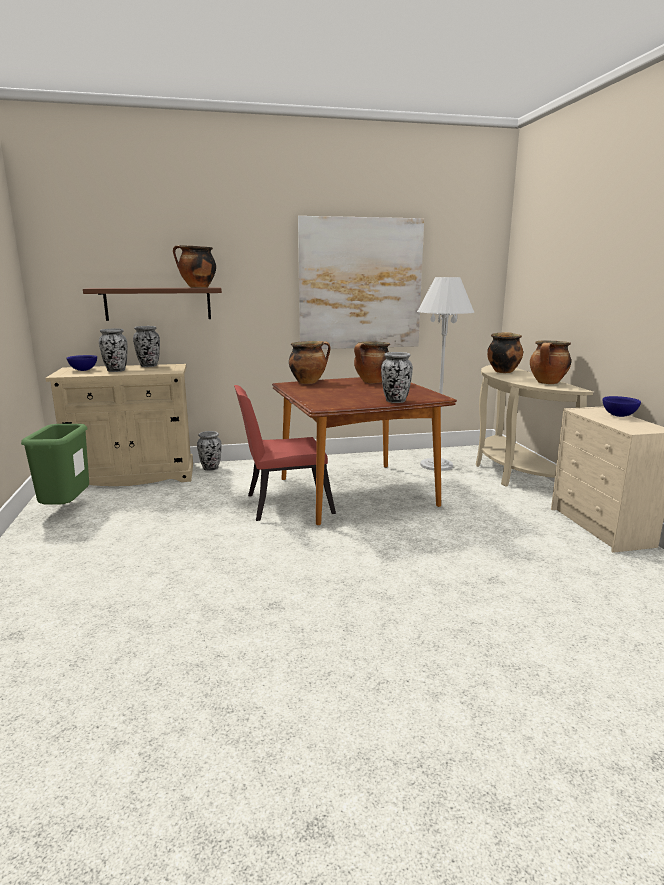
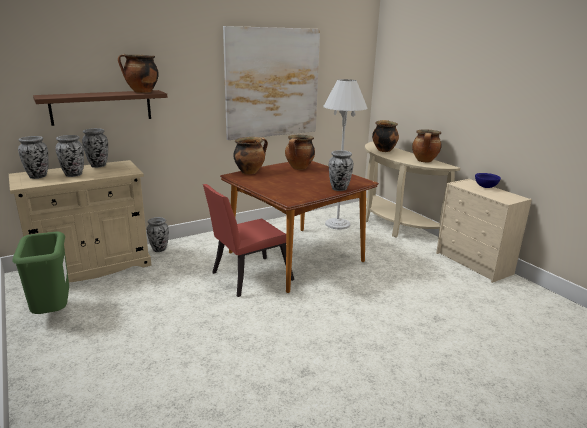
camera: 20 degrees left, 5 degrees up
blue bowl [66,355,97,371] -> vase [18,136,48,179]

